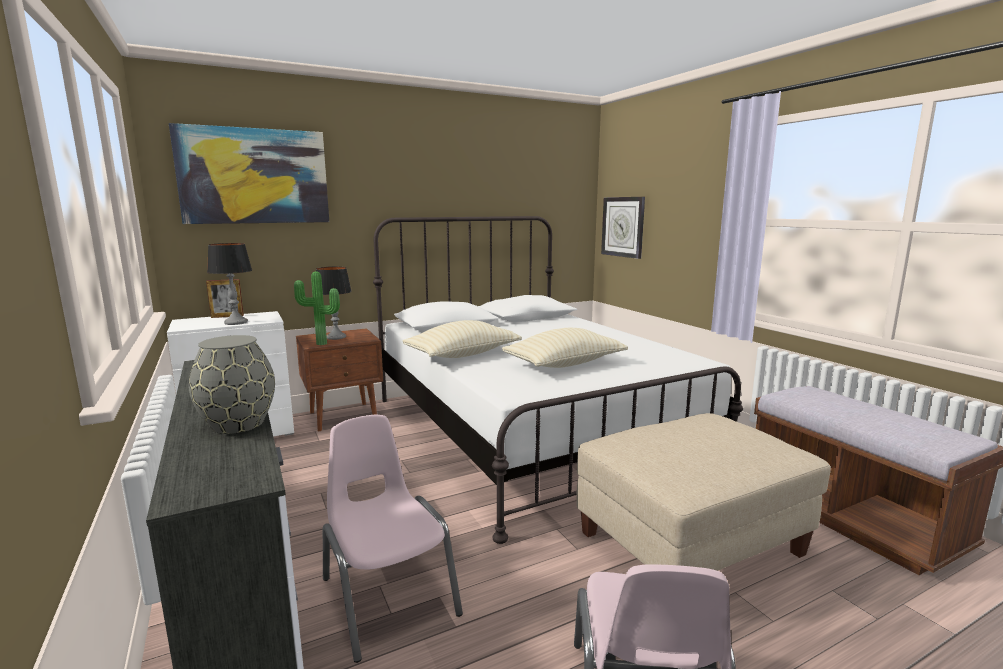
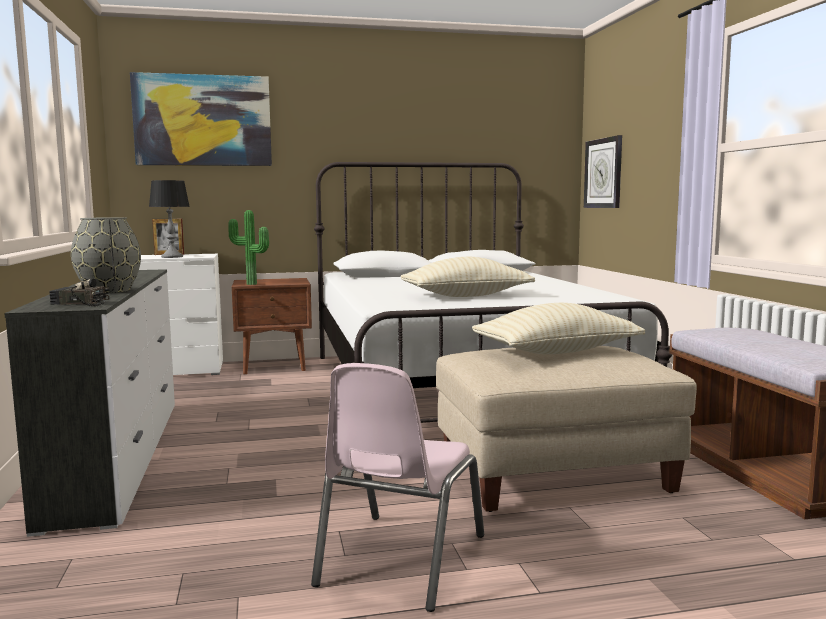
camera: 15 degrees right, 5 degrees down
table lamp [316,267,352,340] -> none
pink chair [323,415,463,663] -> none
beige pillow [403,320,522,358] -> beige pillow moved to [472,303,645,354]
none -> radio [49,220,116,307]

